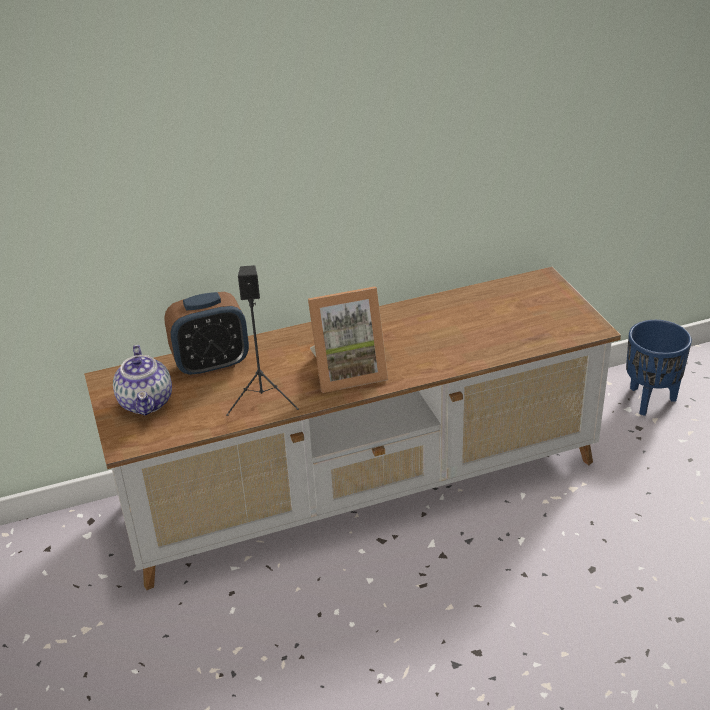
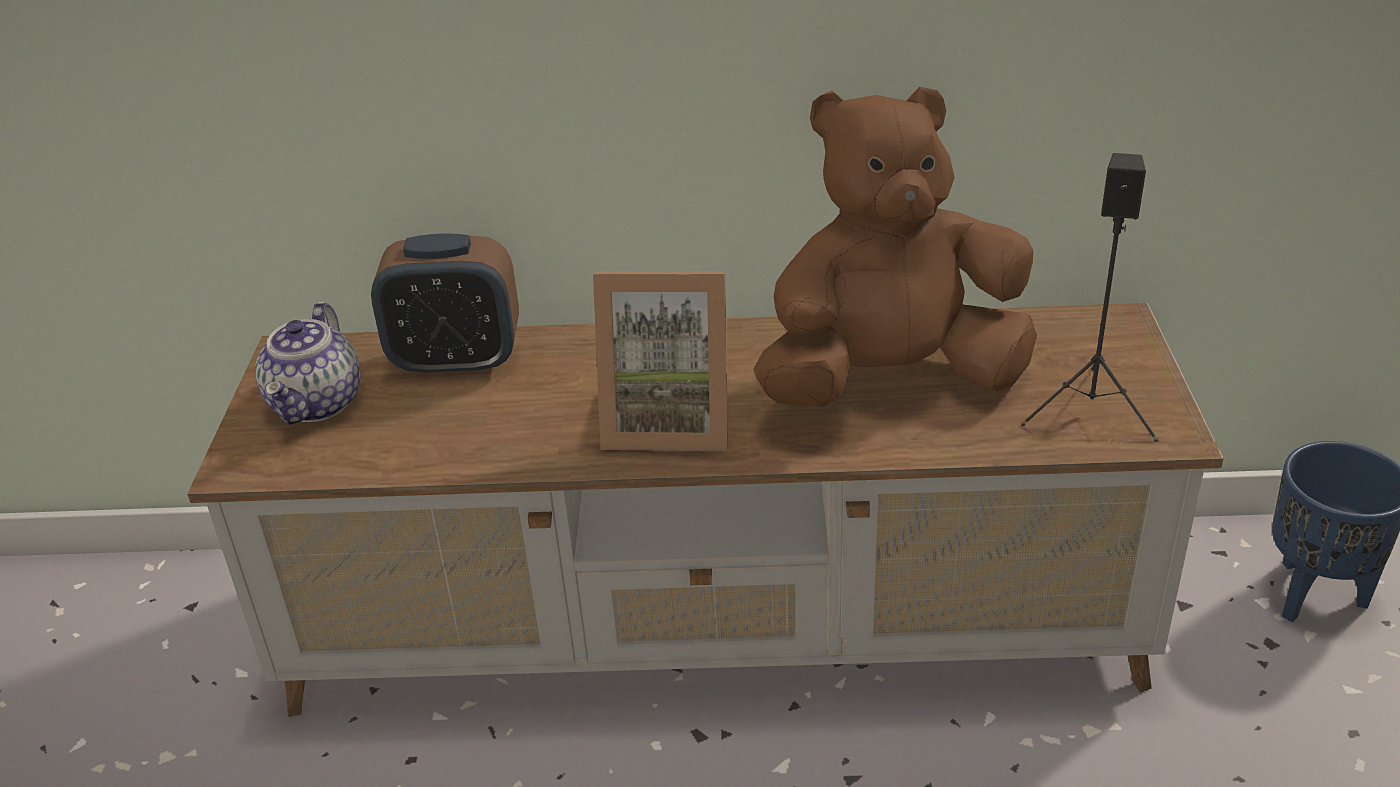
camera: 20 degrees right, 0 degrees up
black speaker [226,265,299,416] -> black speaker moved to [1021,153,1159,442]
none -> brown plush toy [754,87,1037,407]

